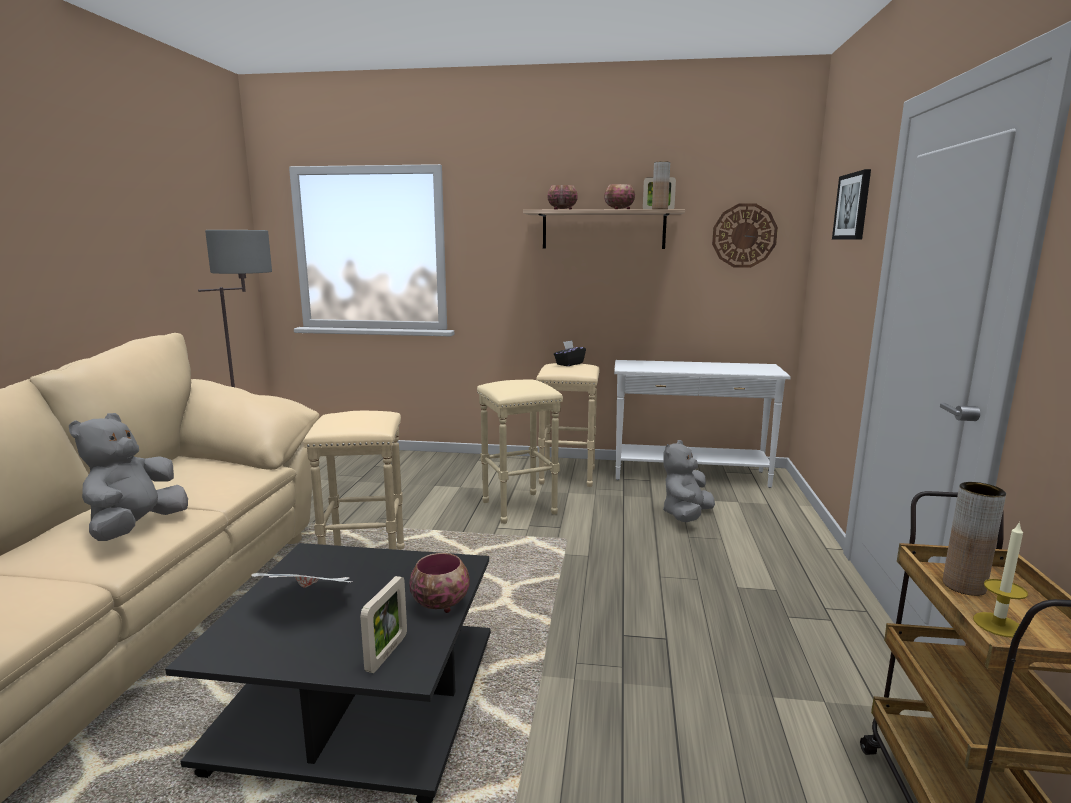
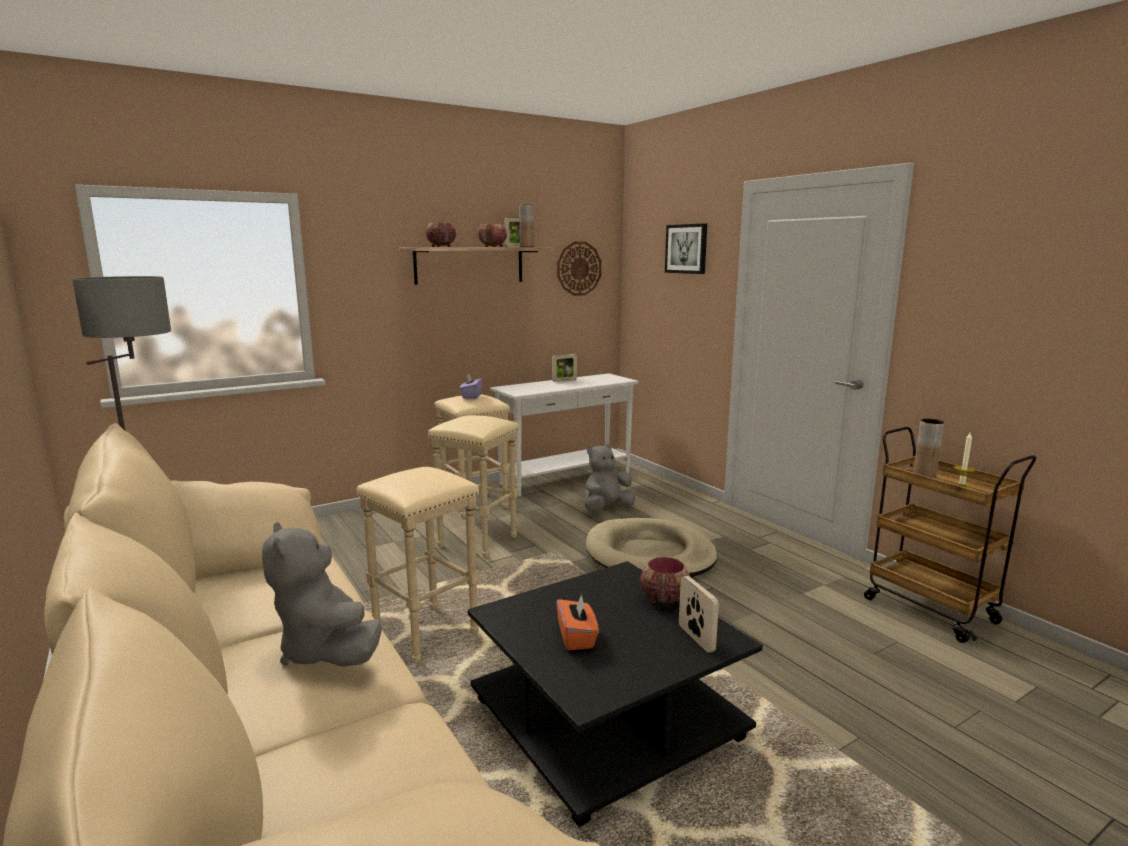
camera: 40 degrees left, 0 degrees up
newspaper [251,573,353,588] -> orange tissue box [556,594,599,650]
black tissue box [554,340,586,366] -> purple tissue box [460,373,482,399]
grey plush toy [663,440,715,522] -> grey plush toy turned 60 degrees clockwise [585,444,635,510]
none -> picture frame [552,354,577,382]
none -> beige dog bed [586,518,718,577]

